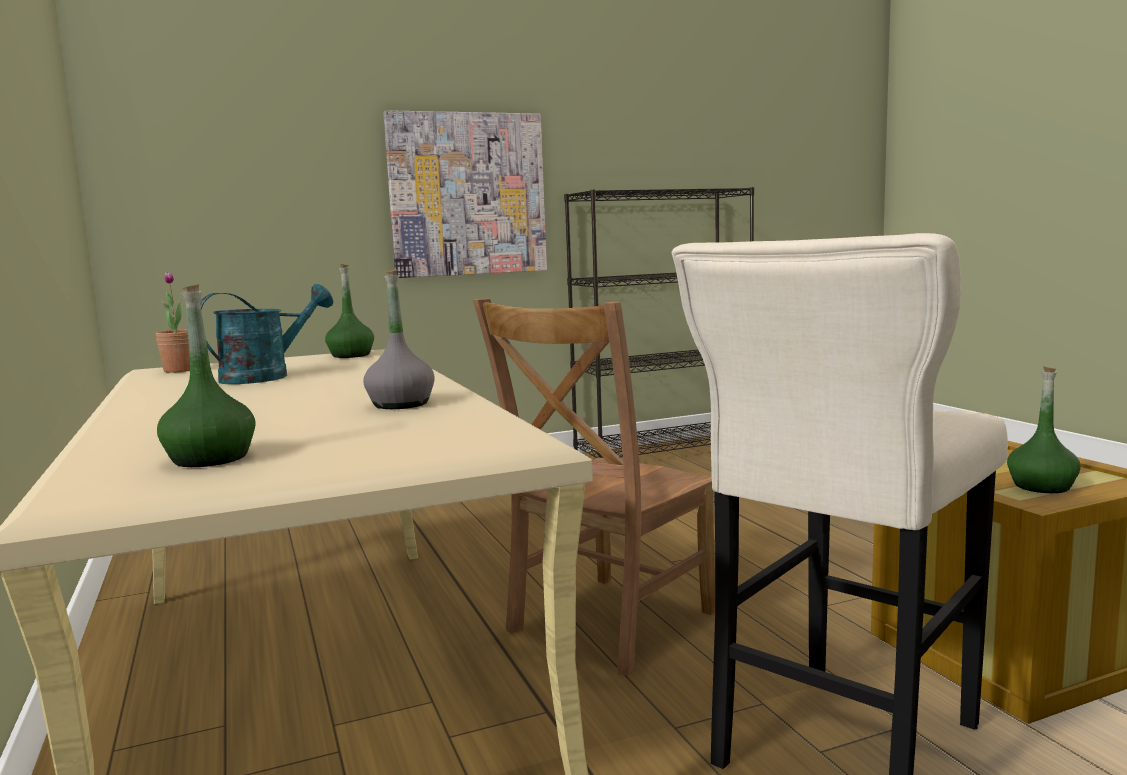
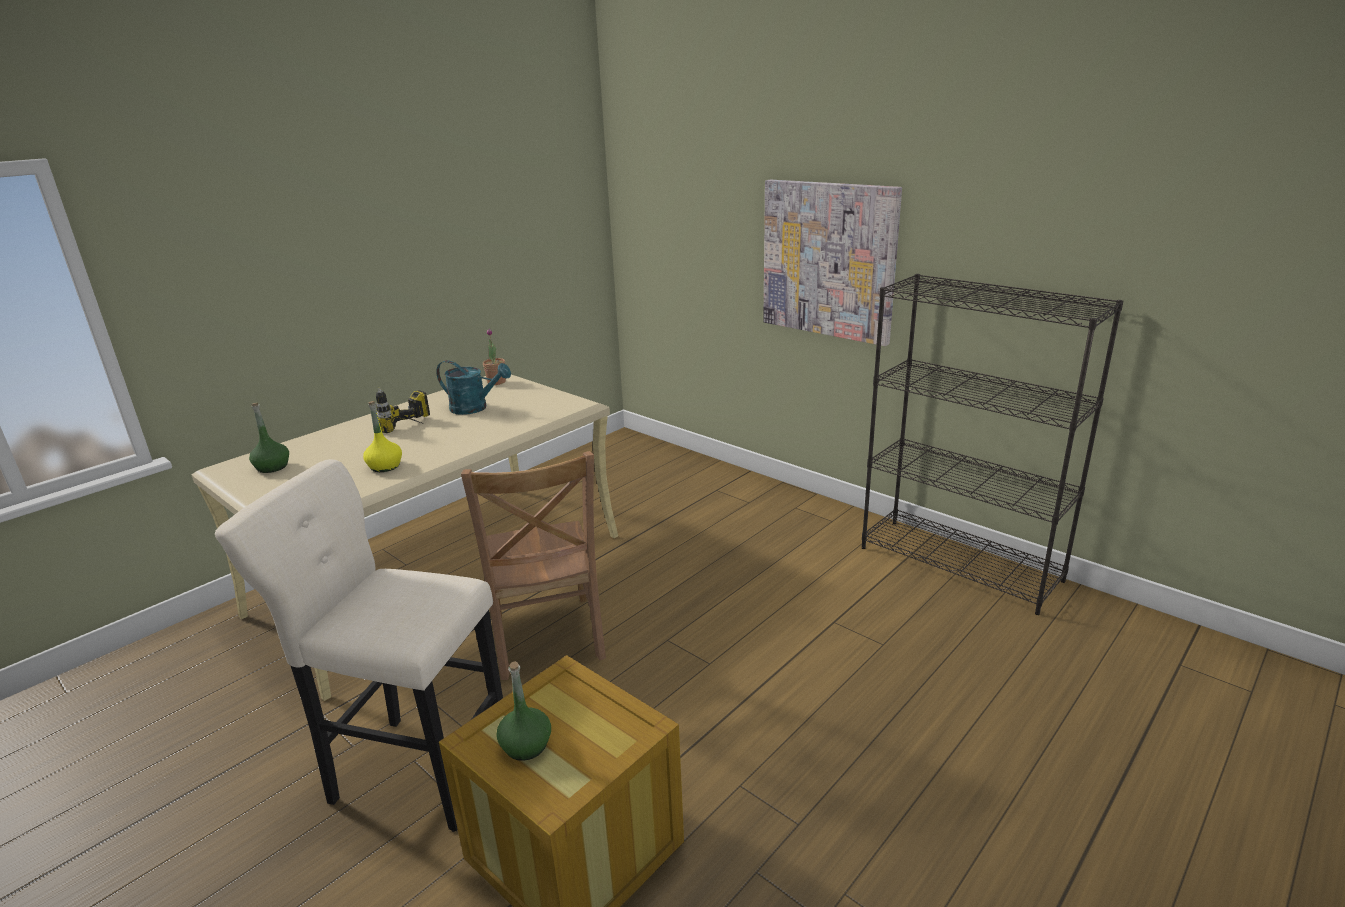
camera: 65 degrees right, 15 degrees up
green bottle [325,264,374,358] -> none
grey bottle [363,269,435,409] -> yellow bottle [363,401,402,472]
brown chair [473,299,715,676] -> brown chair turned 120 degrees counterclockwise [461,451,606,680]
none -> power drill [376,388,430,433]

